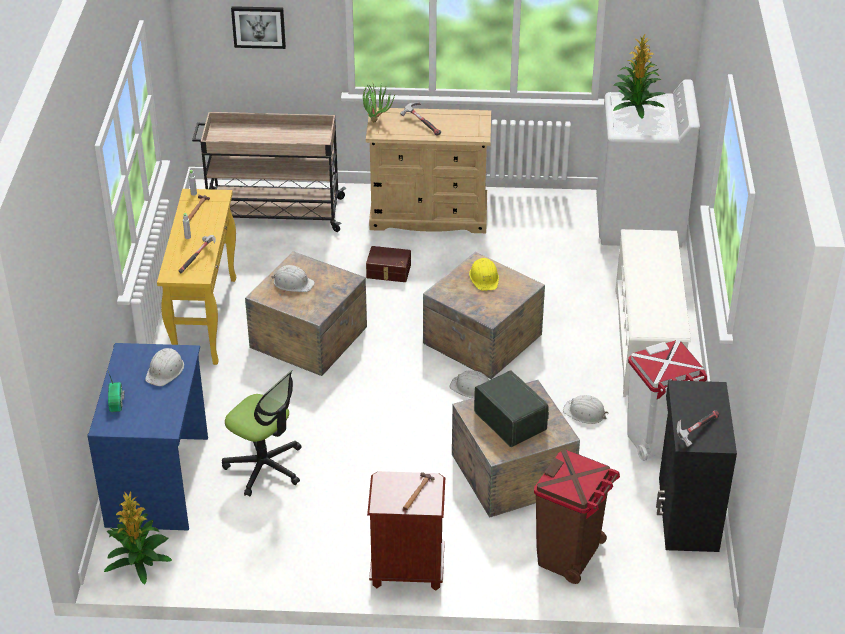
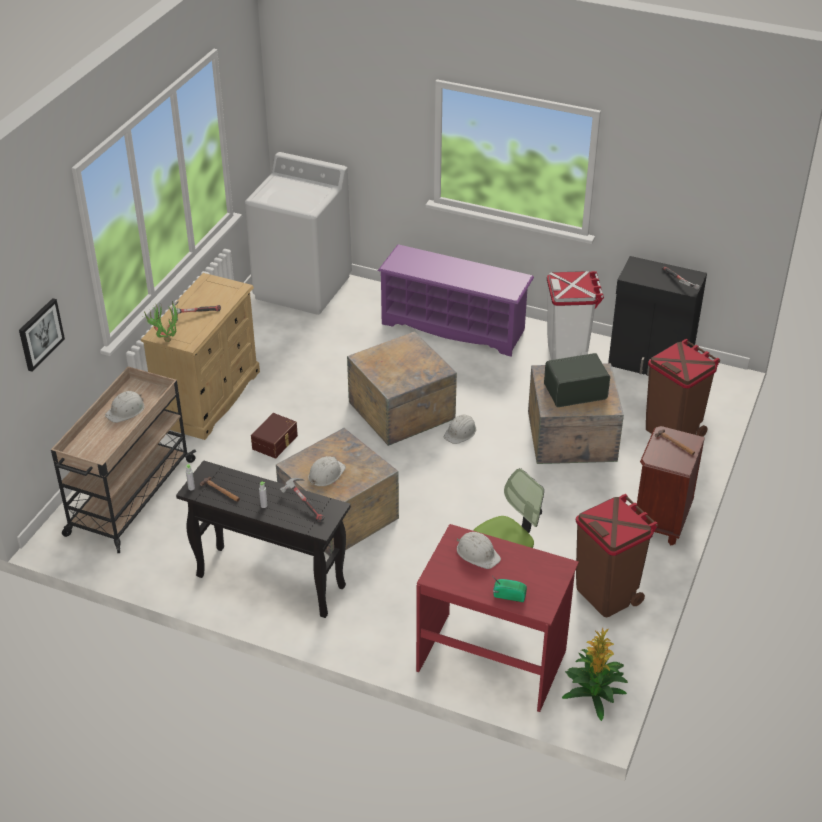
camera: 70 degrees left, 0 degrees up
blue desk [87,343,208,530] -> red desk [416,524,579,712]
yellow console table [157,189,236,365] -> black console table [176,460,351,618]
yellow hard hat [469,258,499,291] -> none
white hard hat [563,395,609,424] -> white hard hat moved to [105,391,145,423]
potted plant [613,33,665,119] -> none
white shoe rack [615,229,691,397] -> purple shoe rack [378,245,534,357]
none -> brown trash can [576,494,658,617]

